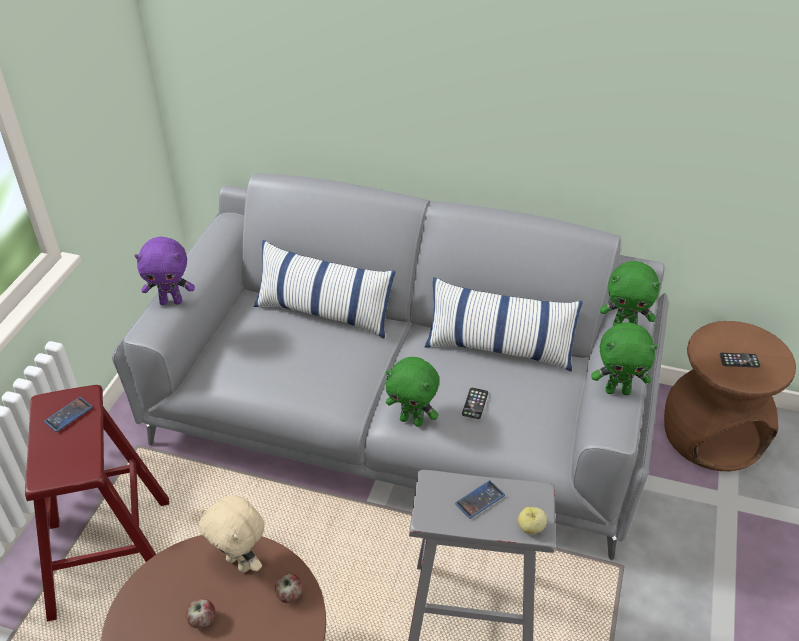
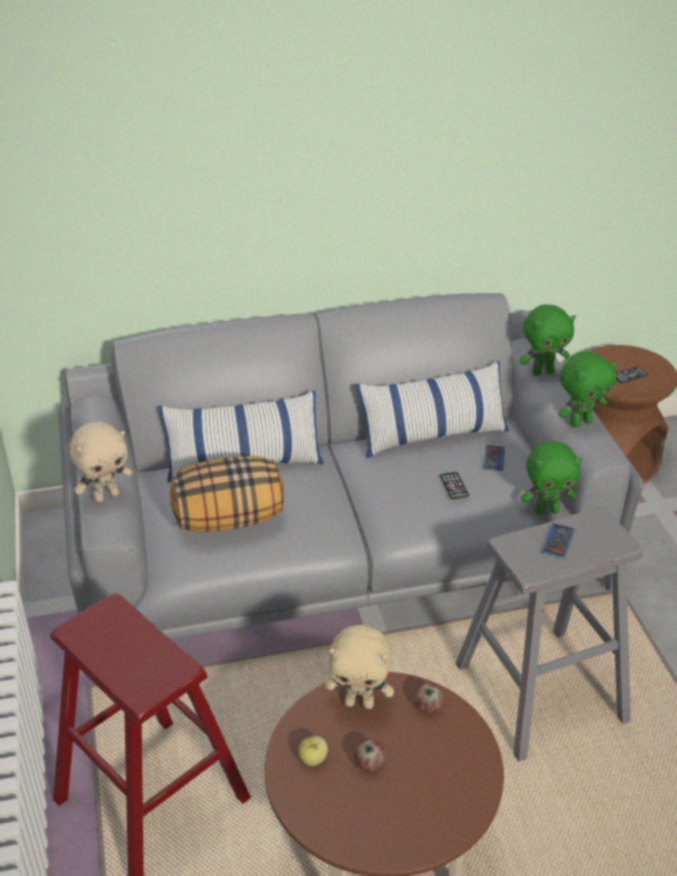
camera: 30 degrees left, 5 degrees down
phone [44,397,92,432] -> phone moved to [484,445,505,471]
purple plush toy [134,237,195,305] -> beige plush toy [68,422,132,503]
green plush toy [386,357,439,427] -> green plush toy moved to [521,441,582,515]
apple [518,507,547,534] -> apple moved to [298,736,328,766]
none -> pillow [170,456,284,532]

